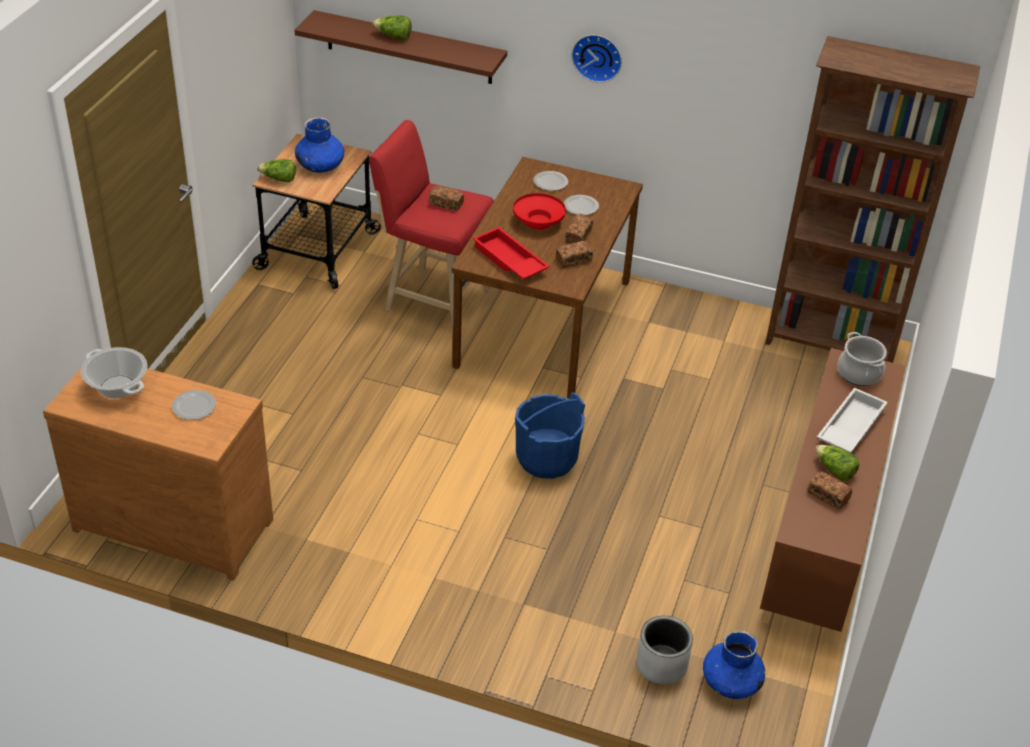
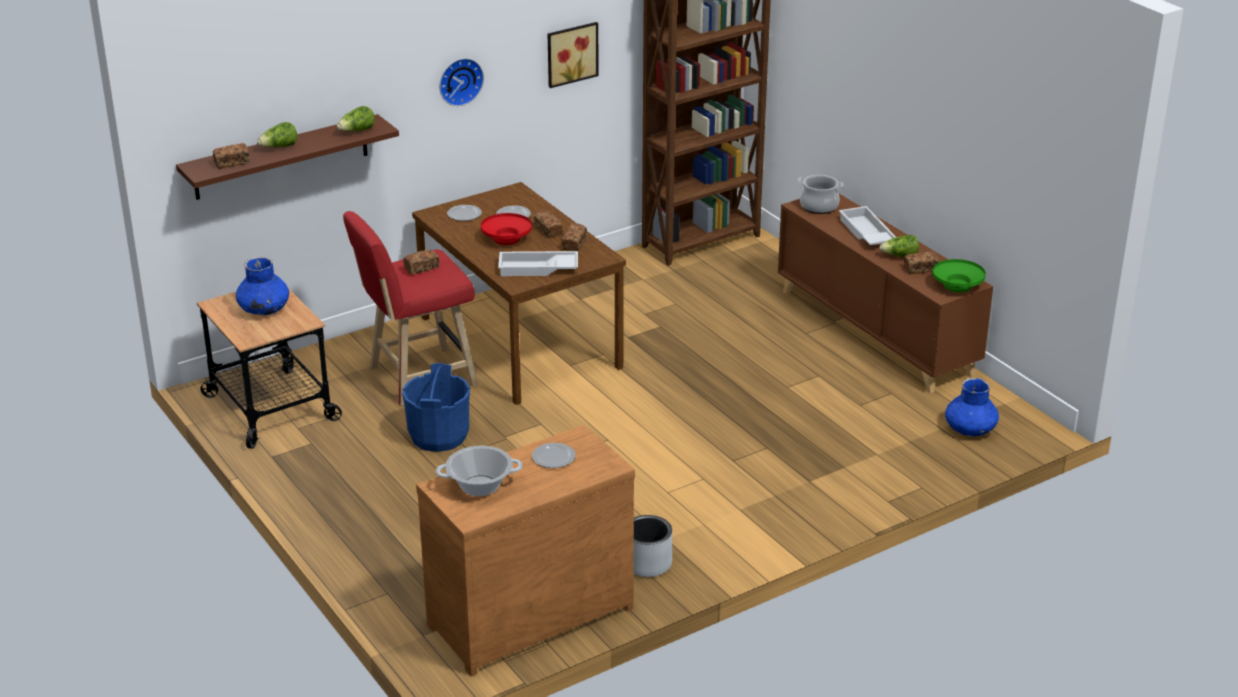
camera: 50 degrees left, 10 degrees down
lettuce [257,159,296,182] -> lettuce moved to [337,106,375,131]
red tray [473,227,550,280] -> white tray [498,251,578,276]
blue bucket [515,392,585,479] -> blue bucket moved to [402,363,470,452]
grey planter [636,616,693,684] -> grey planter moved to [633,515,672,577]
none -> bread [213,143,250,169]
none -> picture [548,22,599,88]
none -> green bowl [933,259,986,293]

